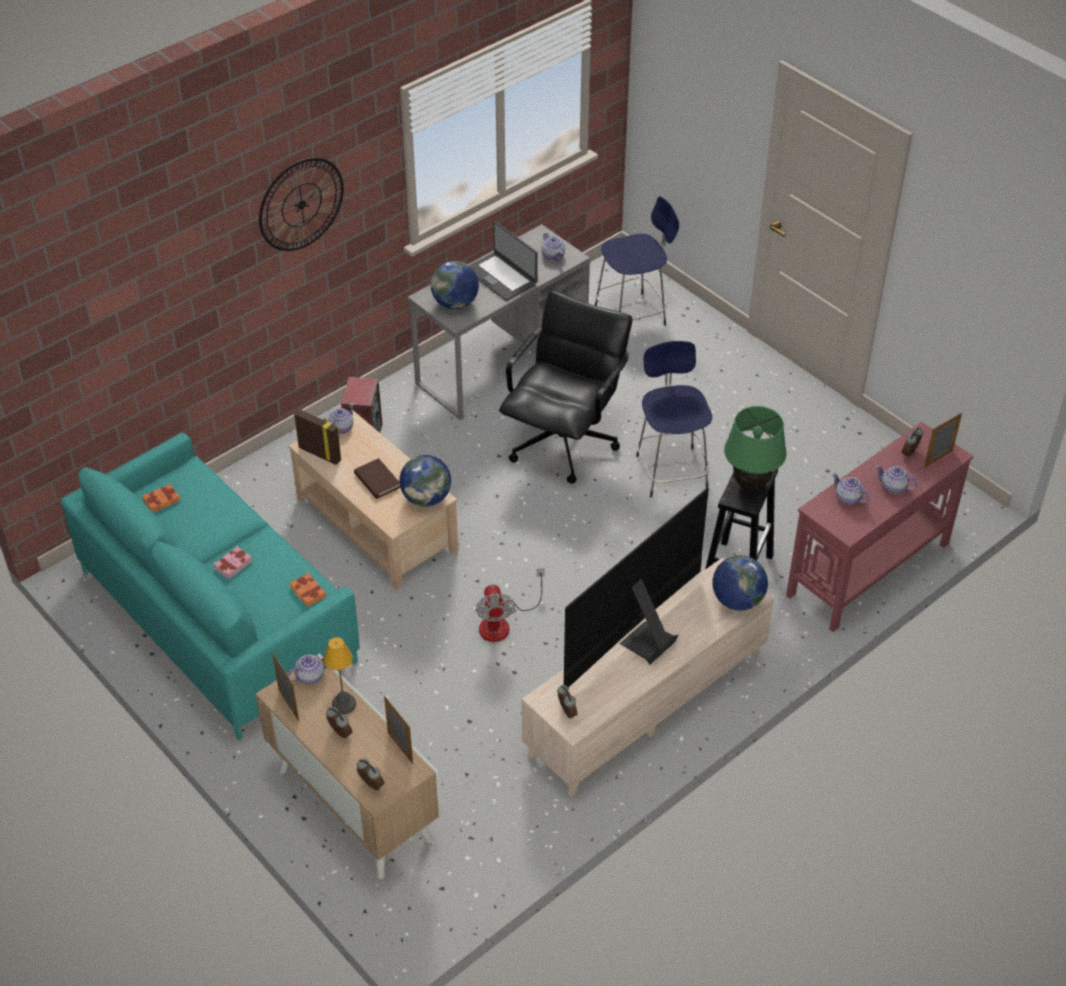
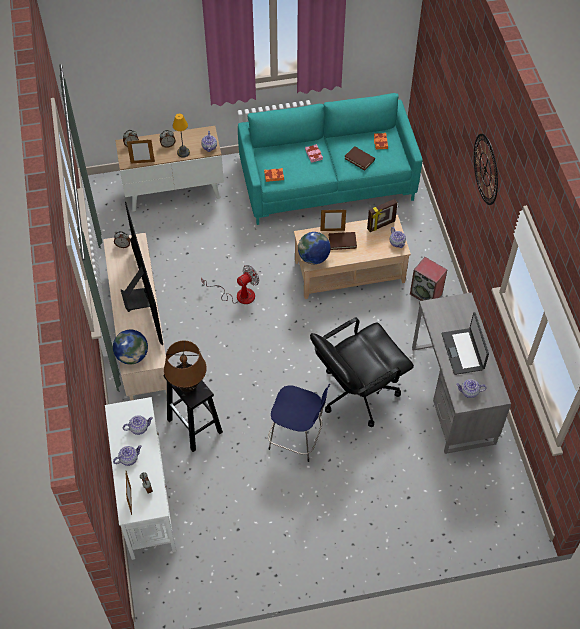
camera: 120 degrees right, 10 degrees up
picture frame [272,653,299,722] -> picture frame moved to [320,209,346,231]
globe [431,261,479,309] -> none
laptop [469,221,538,301] -> laptop turned 90 degrees counterclockwise [442,312,489,375]
fan [476,568,545,642] -> fan turned 120 degrees clockwise [201,265,259,304]
black office chair [499,291,633,484] -> black office chair turned 90 degrees clockwise [310,317,414,427]
blue stool [595,196,679,325] -> none
green table lamp [724,406,787,491] -> brown table lamp [164,341,207,392]
red console table [786,422,974,632] -> white console table [105,397,176,560]
none -> brown book [344,146,375,171]

